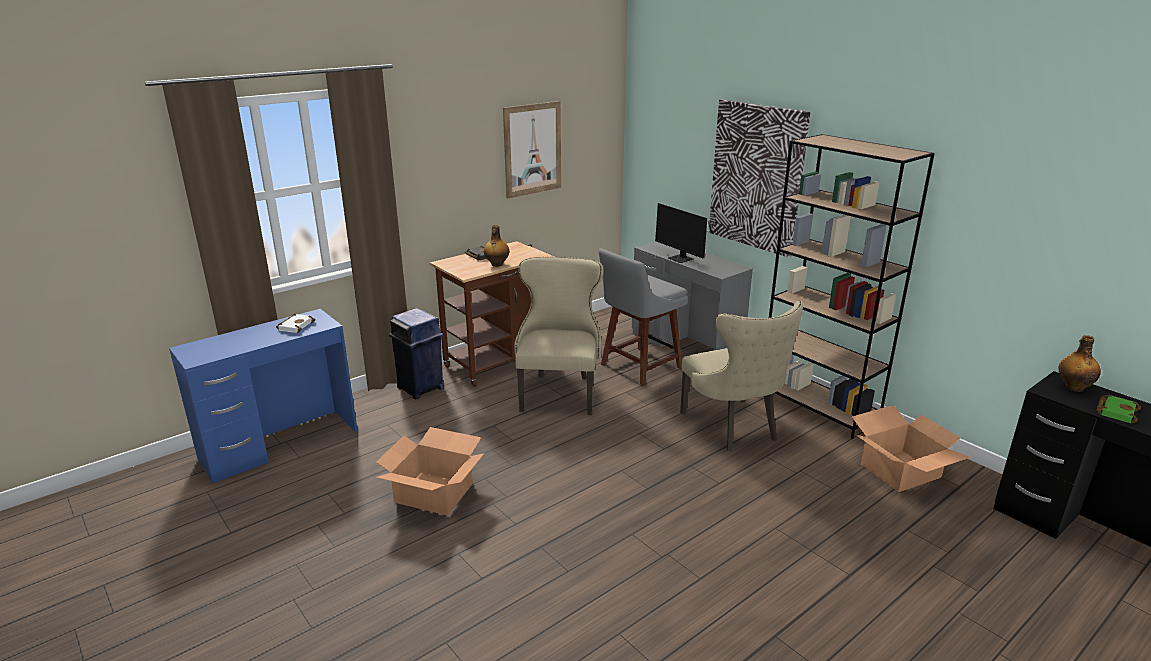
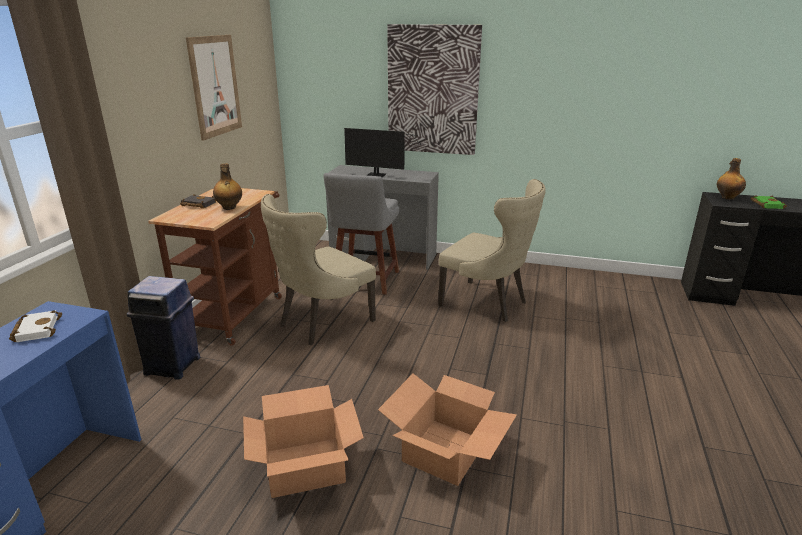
camera: 35 degrees left, 0 degrees up
beige chair [514,257,603,415] -> beige chair turned 105 degrees counterclockwise [261,194,376,345]
beige bookcase [769,134,935,439] -> none
cardboard box [852,405,971,492] -> cardboard box moved to [378,373,517,486]

